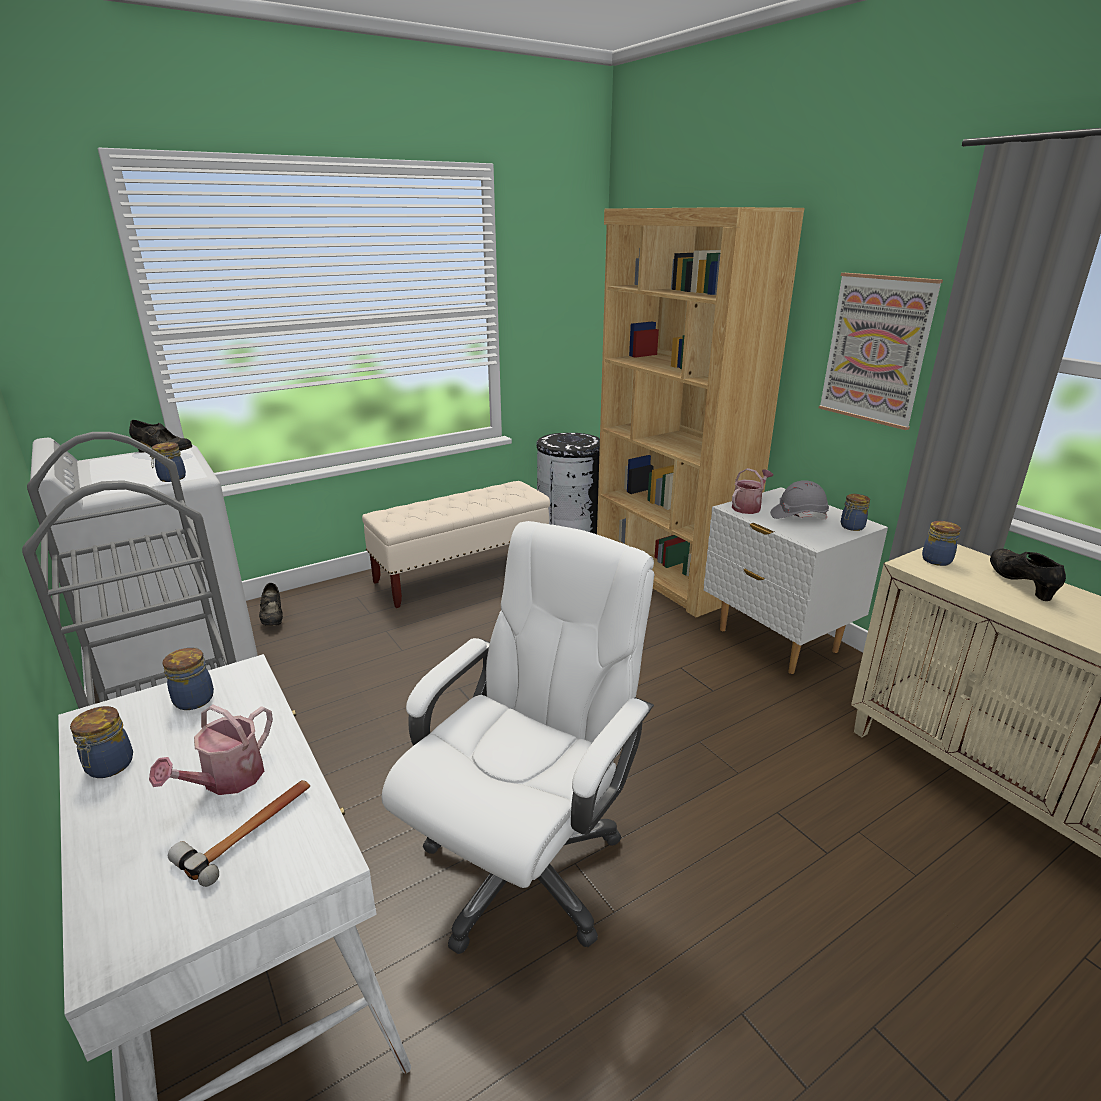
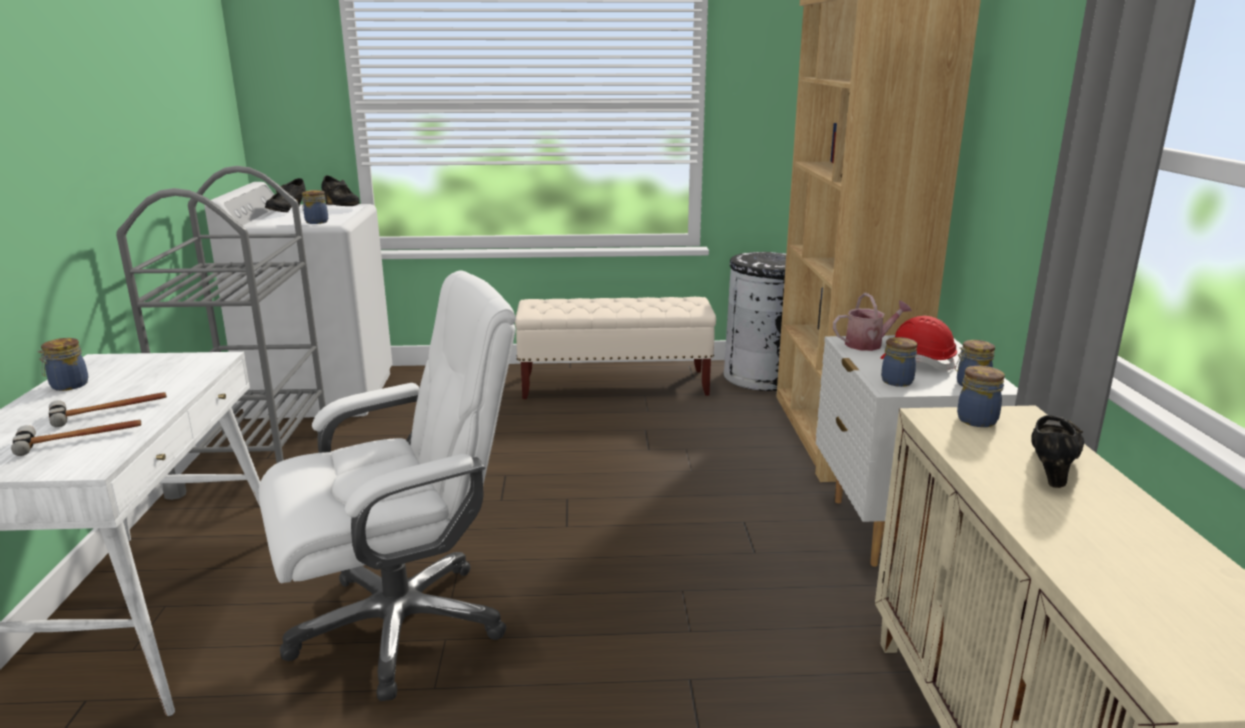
camera: 30 degrees right, 5 degrees down
watering can [149,705,273,795] -> hammer [49,392,167,427]
jar [163,648,214,710] -> jar moved to [881,337,918,387]
black shoe [259,583,283,626] -> black shoe moved to [265,178,306,212]
grey hard hat [770,480,829,520] -> red hard hat [881,316,957,371]
picture [819,273,943,430] -> none

